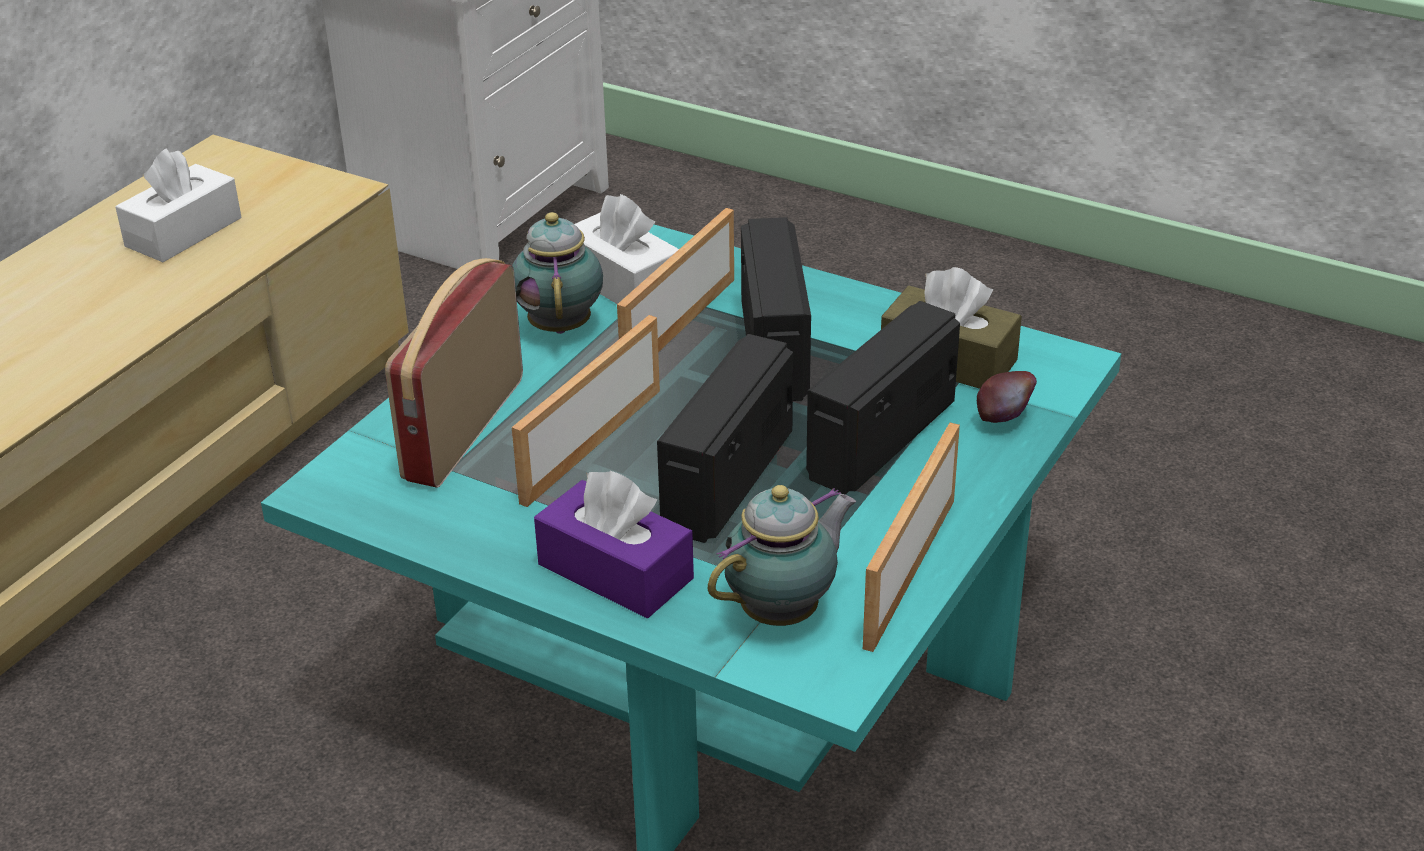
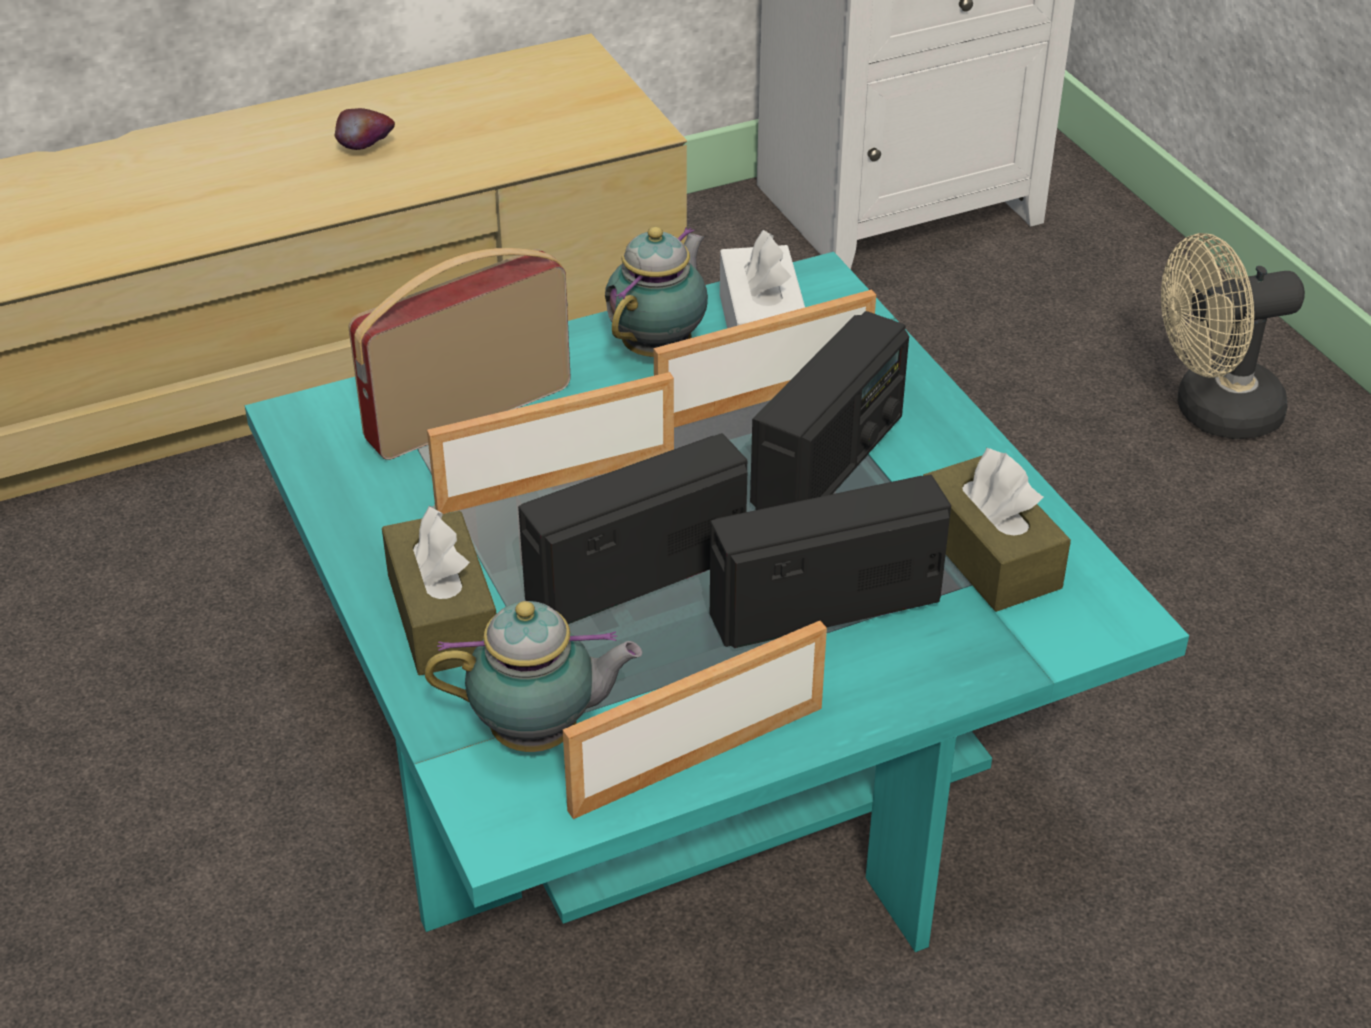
camera: 35 degrees right, 5 degrees up
white tissue box [115,148,241,262] -> none
purple tissue box [534,471,694,618] -> brown tissue box [382,505,496,675]
apple [977,371,1037,423] -> apple moved to [335,108,395,150]
none -> beige fan [1161,233,1305,439]

